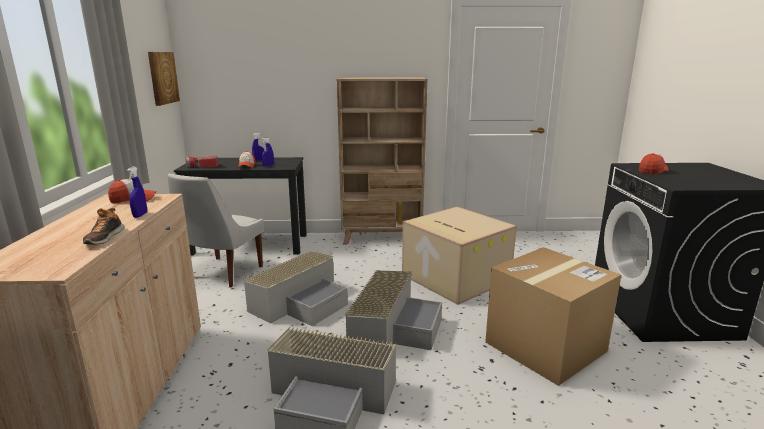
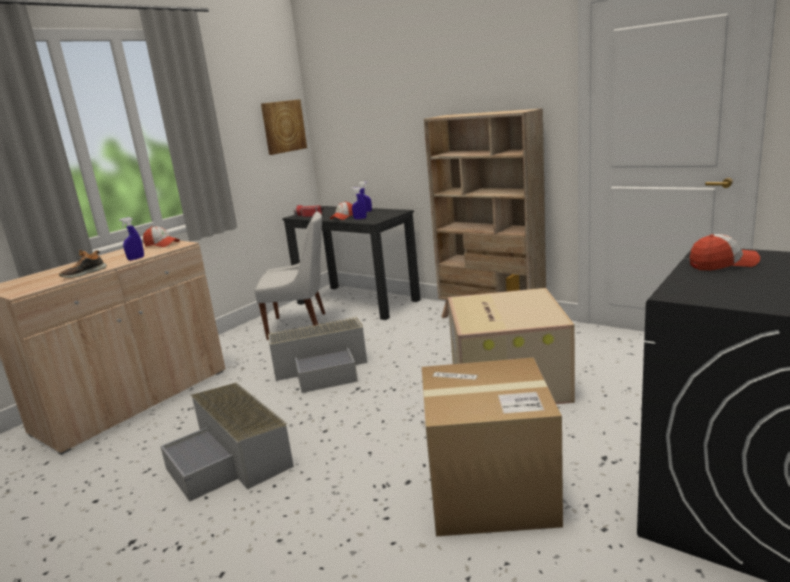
camera: 40 degrees right, 0 degrees up
white chair [168,174,264,287] -> white chair turned 150 degrees counterclockwise [254,211,325,340]
grey storage box [345,270,442,350] -> none

